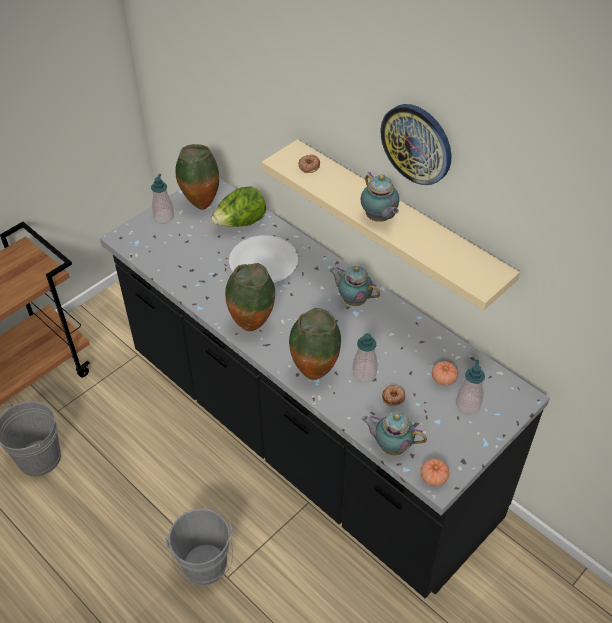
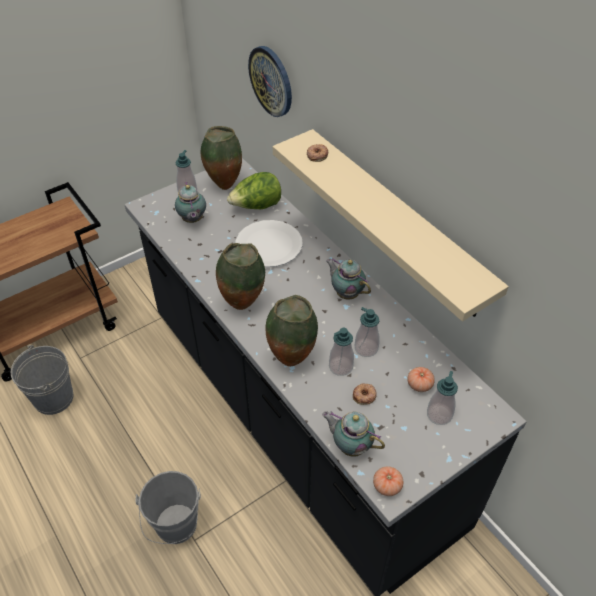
camera: 10 degrees right, 0 degrees up
teapot [361,171,399,222] -> teapot moved to [175,182,206,223]
wall clock [381,104,452,185] -> wall clock moved to [248,46,292,117]
none -> soap dispenser [355,307,380,357]

